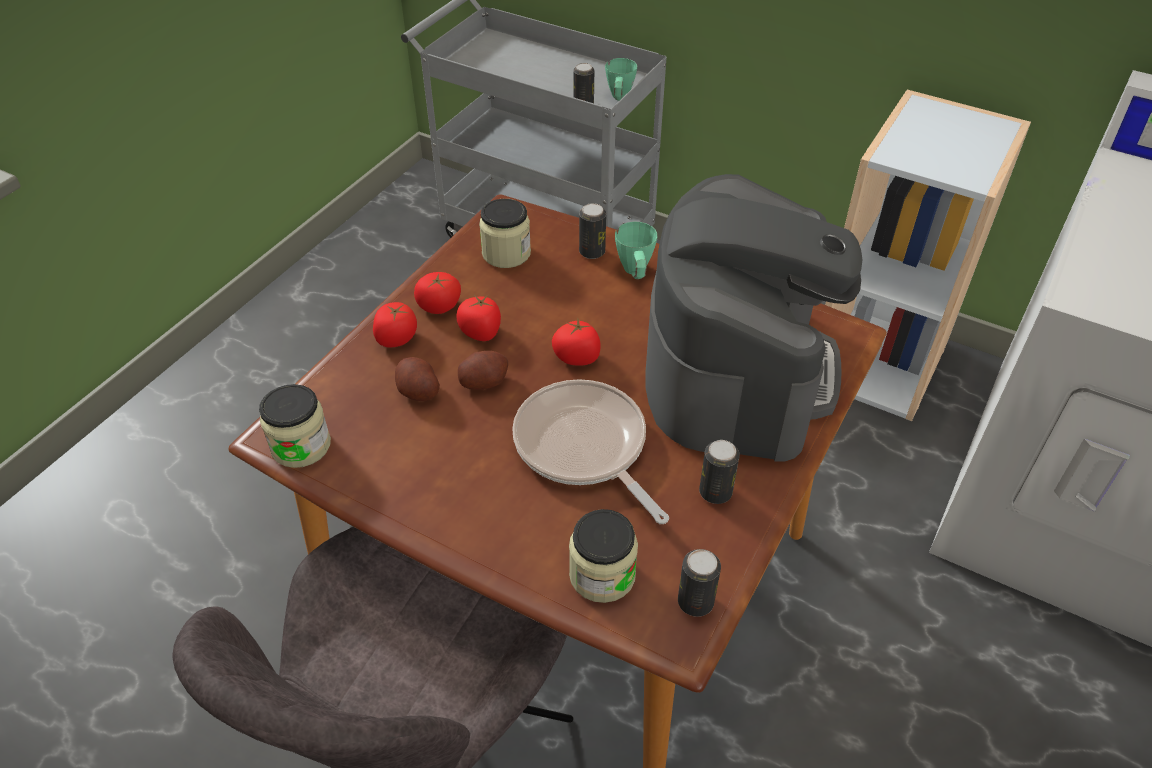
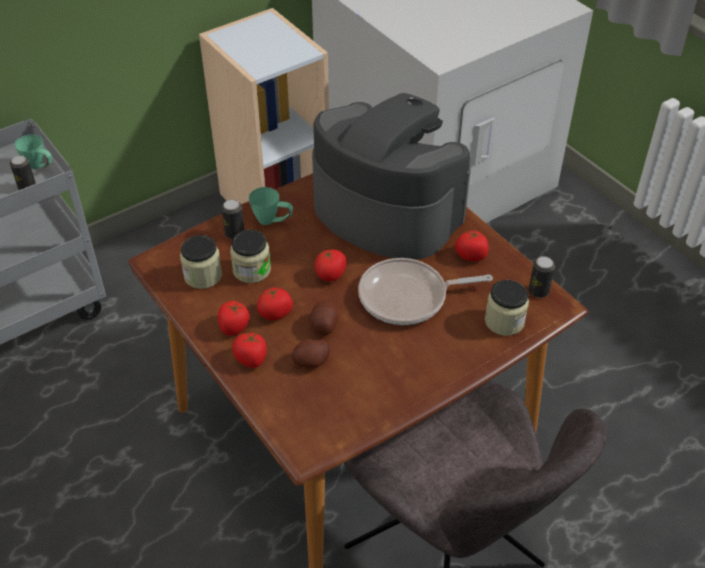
camera: 65 degrees left, 0 degrees up
jar [259,384,331,468] -> jar moved to [230,230,271,283]
can [699,440,740,504] -> tomato [455,229,489,261]

